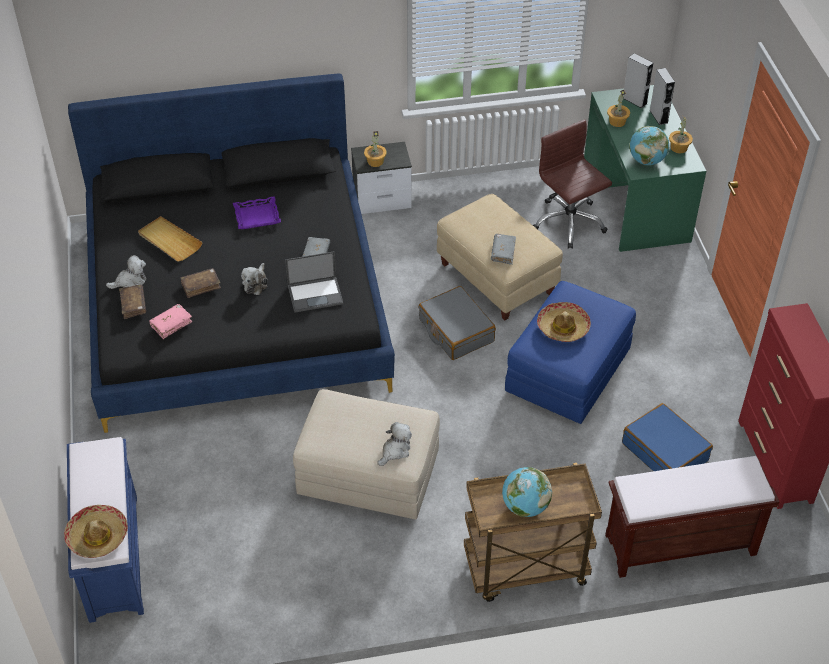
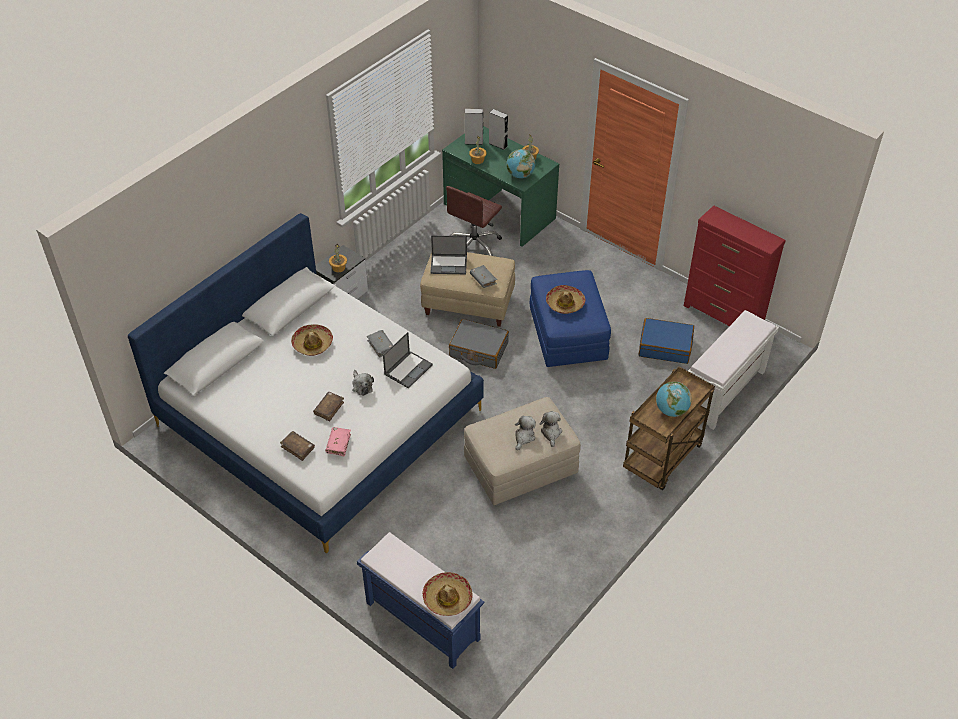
camera: 40 degrees left, 0 degrees up
black bed [68,74,395,433] -> white bed [128,213,484,553]
plush toy [106,255,147,289] -> plush toy moved to [515,415,536,450]
beige tray [138,216,203,262] -> none
purple tray [233,196,281,229] -> hat [291,324,333,356]
brown office chair [533,119,612,249] -> brown office chair turned 75 degrees counterclockwise [446,186,502,256]
brown bench [605,456,779,578] -> white bench [688,310,779,430]
none -> laptop [430,235,467,274]

